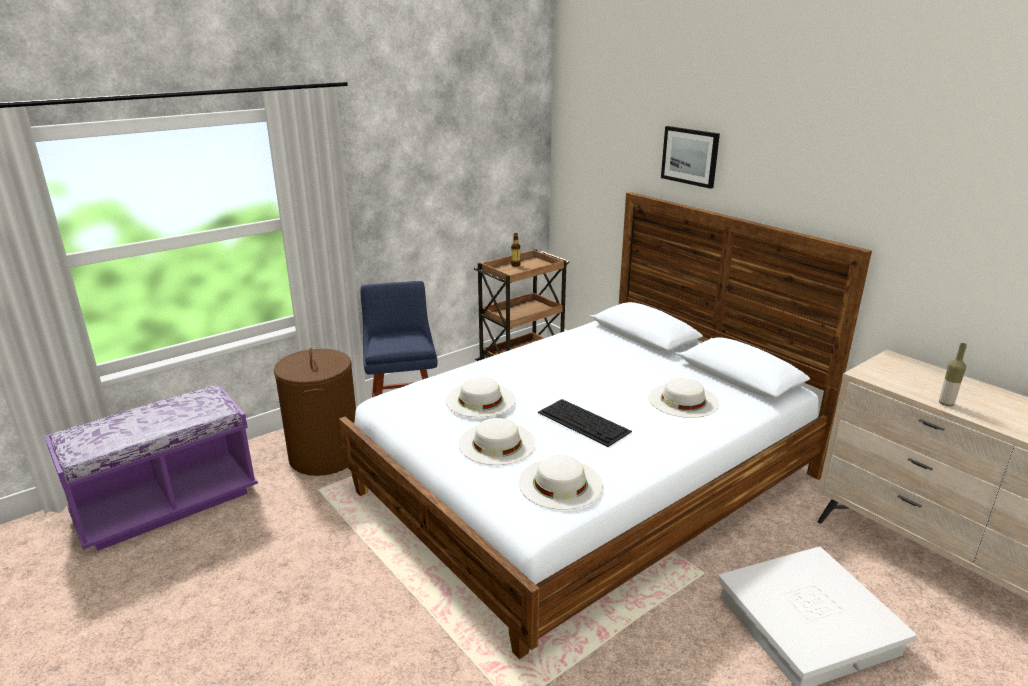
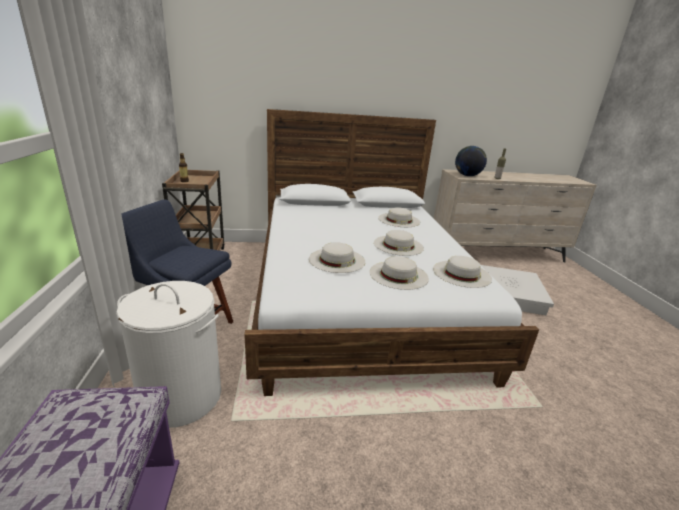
camera: 60 degrees left, 0 degrees up
brown laundry basket [273,348,356,476] -> white laundry basket [116,281,221,428]
keyboard [538,399,632,447] -> white hat [374,230,424,256]
picture [661,126,720,189] -> none
none -> globe [455,146,487,176]

